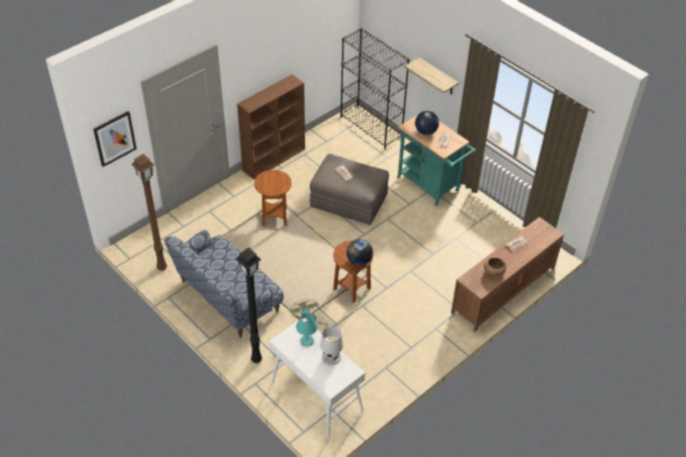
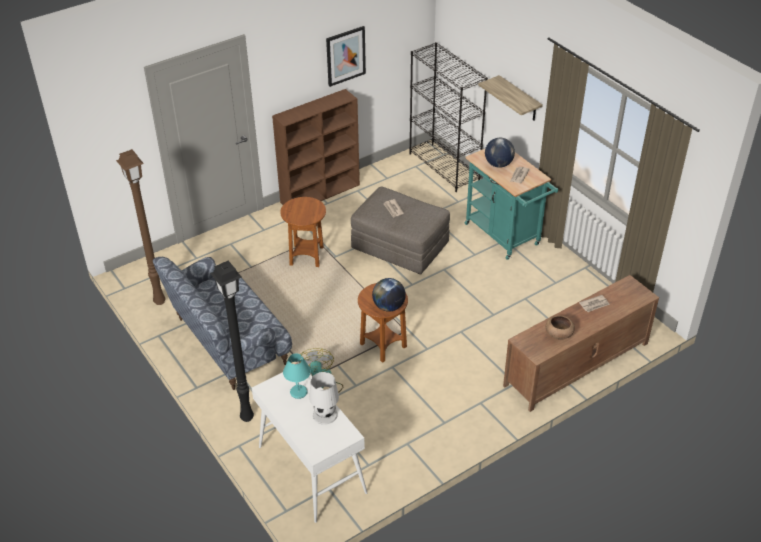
camera: 10 degrees right, 5 degrees down
picture [93,111,137,167] -> picture moved to [326,26,366,87]

